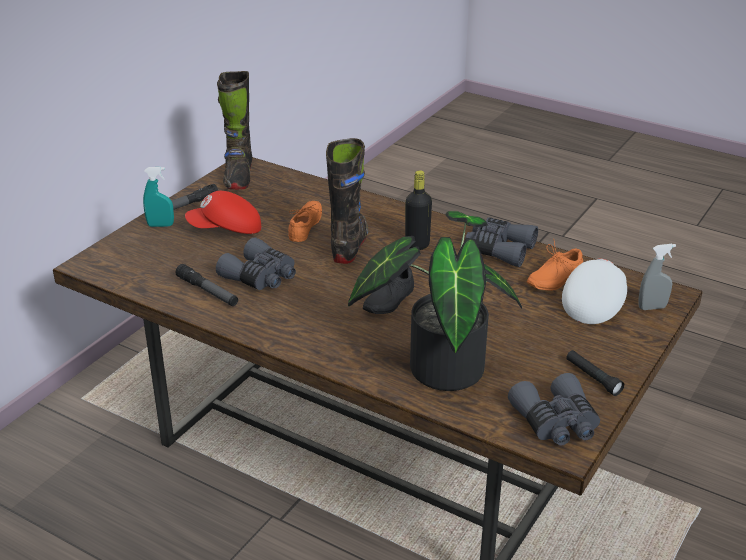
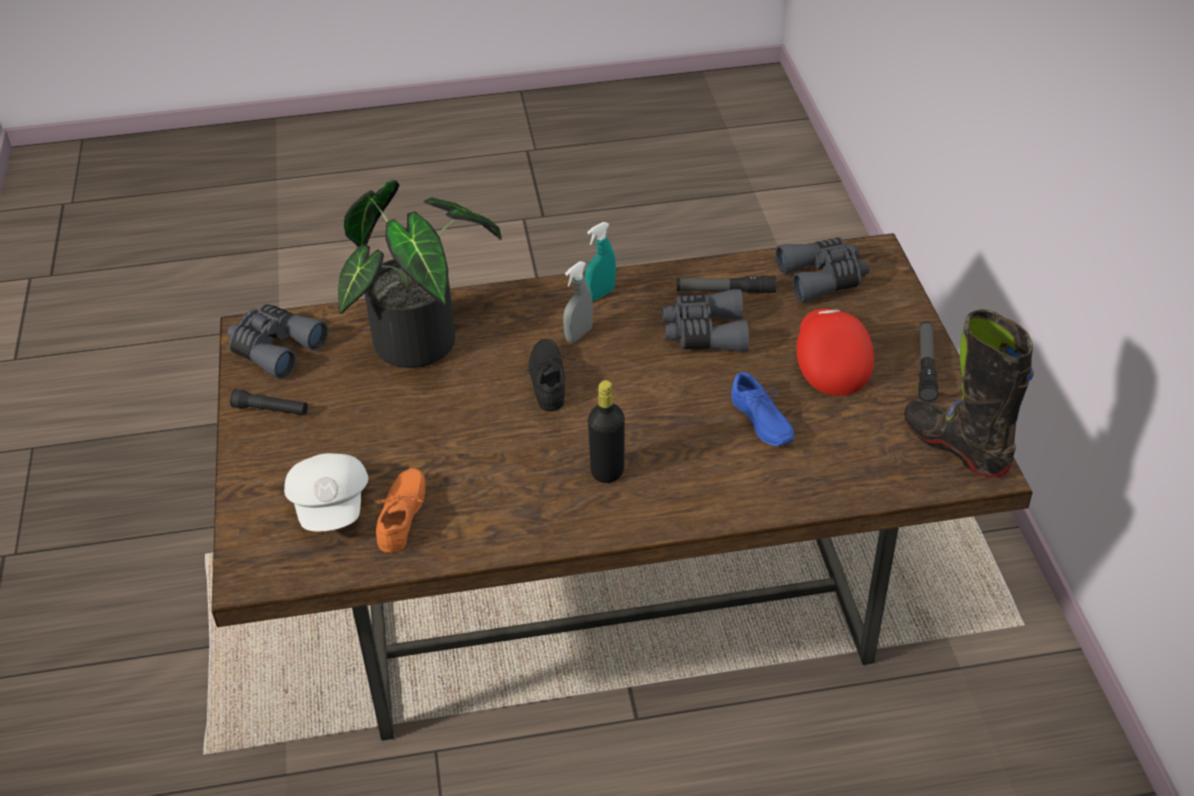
camera: 140 degrees right, 10 degrees up
turquoise spray bottle [143,167,174,227] -> turquoise spray bottle moved to [585,222,616,301]
red cap [185,191,261,234] -> red cap turned 45 degrees counterclockwise [796,309,874,396]
orange shoe [288,201,322,242] -> blue shoe [731,372,794,446]
black boot [326,138,369,264] -> none
grey binoculars [465,217,538,267] -> grey binoculars moved to [776,238,869,303]
grey spray bottle [638,244,676,310] -> grey spray bottle moved to [563,261,593,343]

